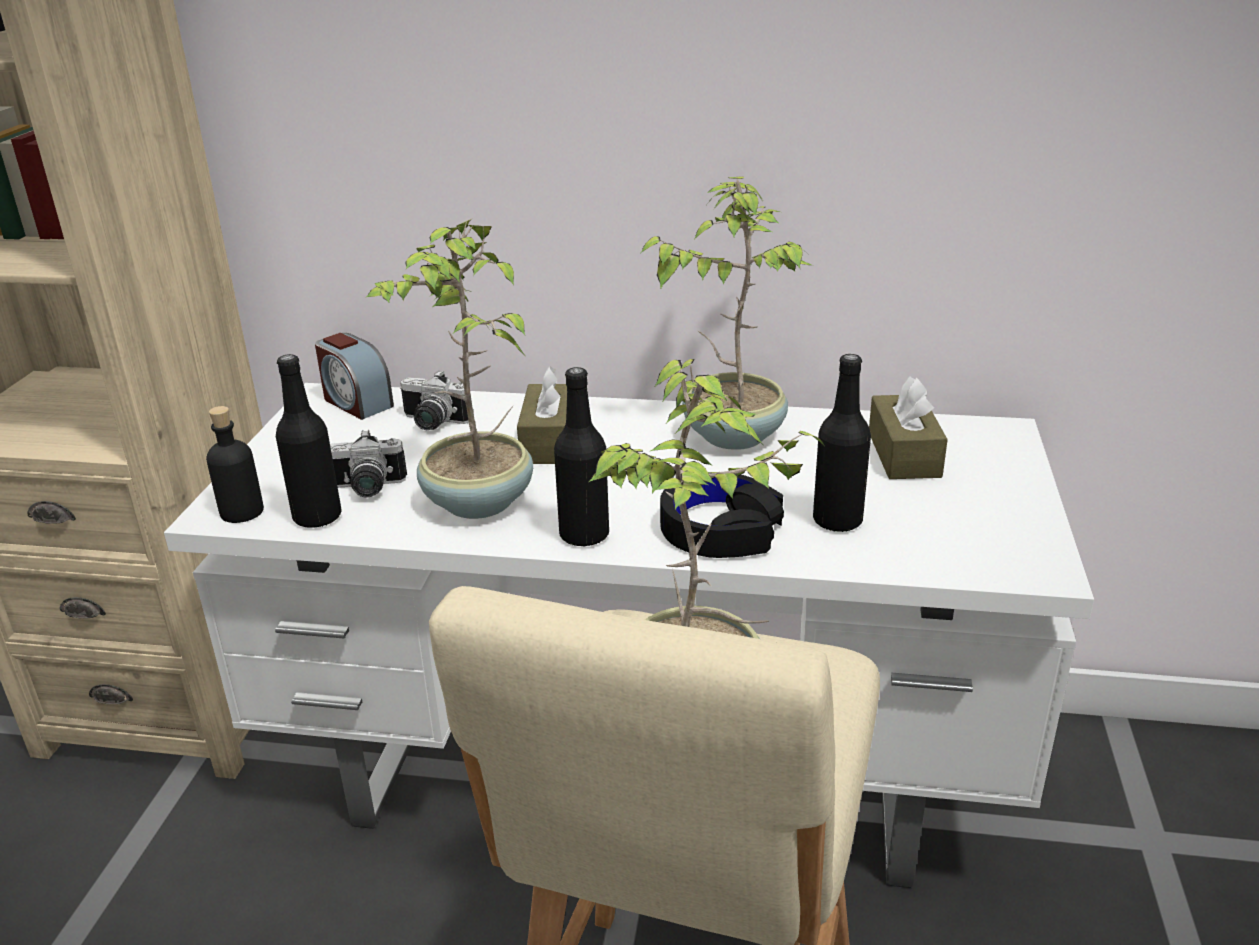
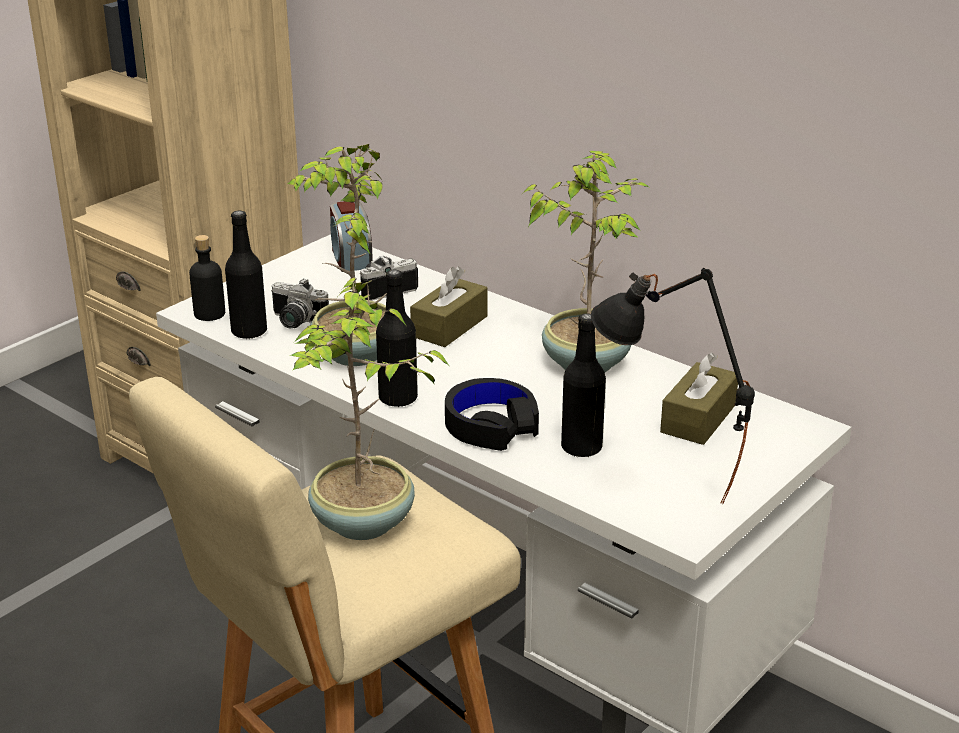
camera: 30 degrees right, 0 degrees up
camera [400,370,469,430] -> camera turned 105 degrees clockwise [360,256,418,301]
none -> black table lamp [591,268,755,504]

